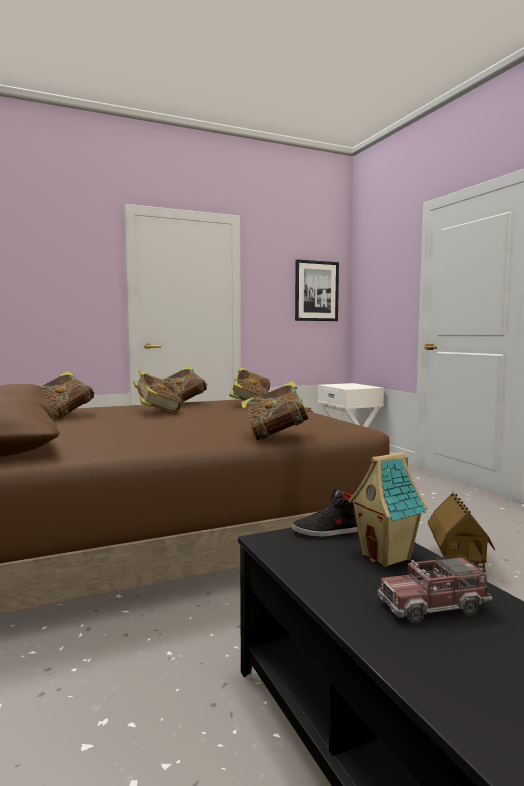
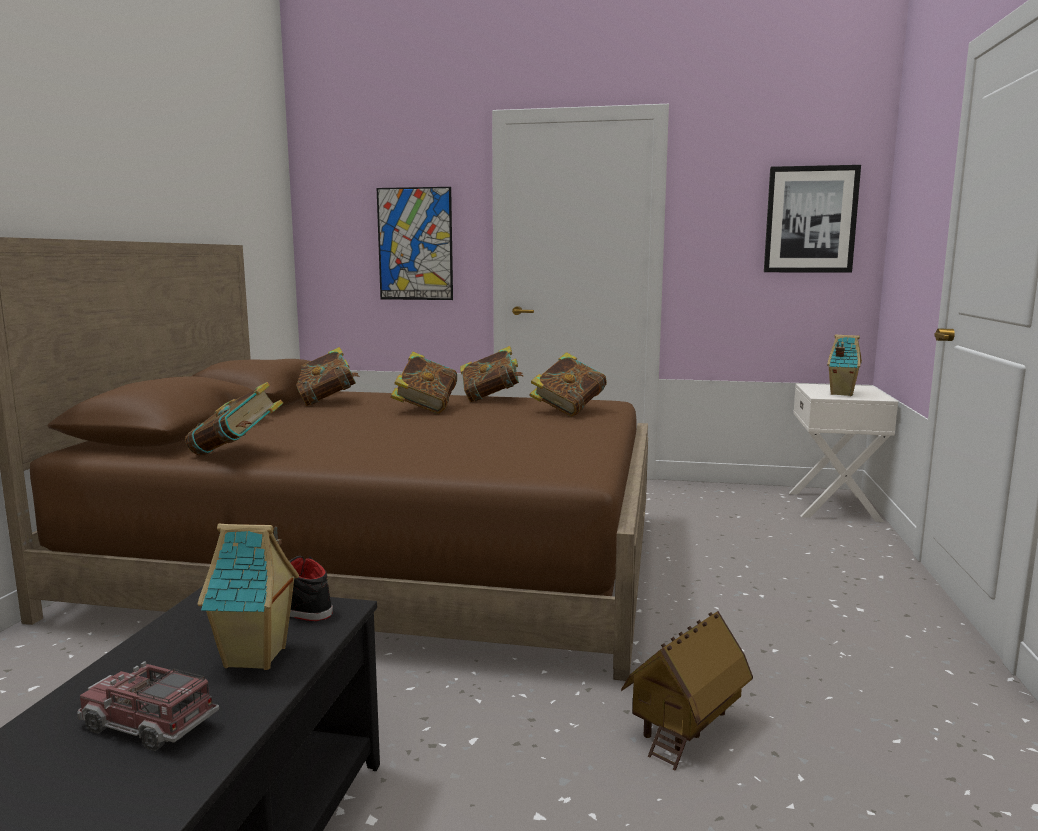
camera: 35 degrees right, 5 degrees up
book [241,381,313,440] -> book moved to [185,382,283,456]
none -> picture [377,187,453,300]
none -> toy house [827,335,862,396]

